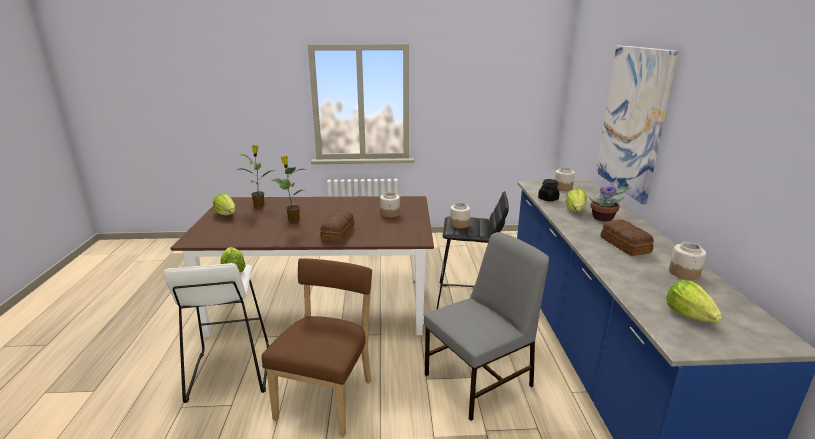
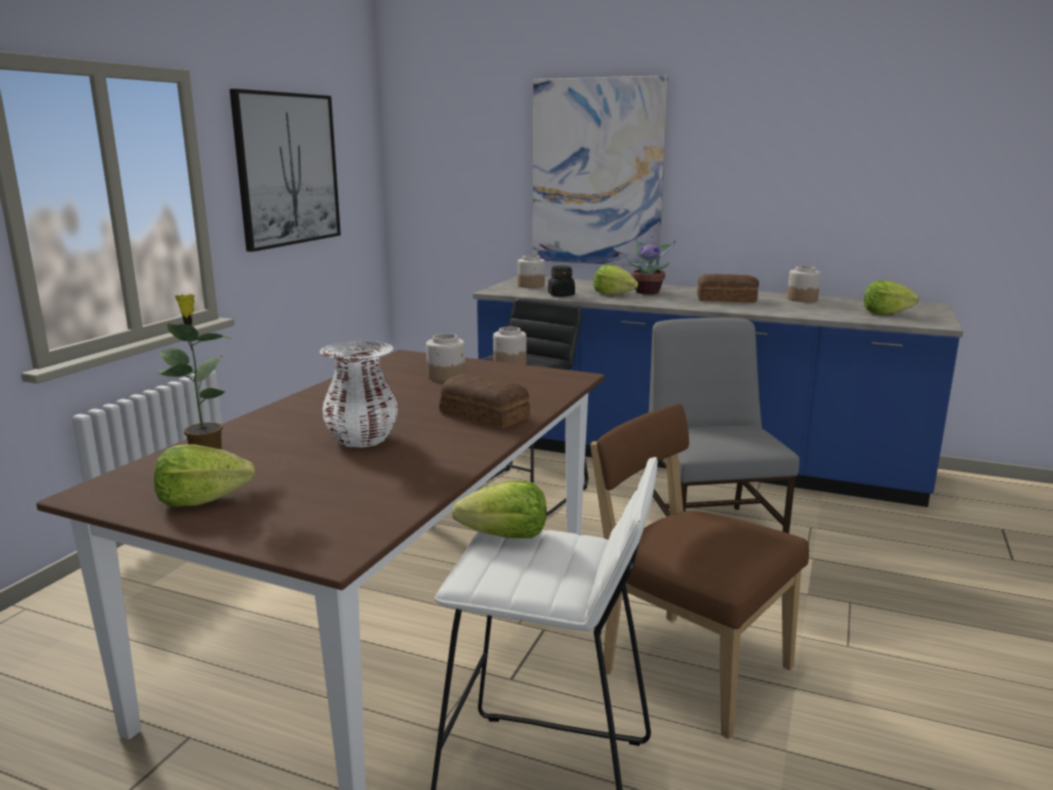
camera: 65 degrees left, 5 degrees down
potted plant [271,156,306,222] -> white vase [319,341,398,448]
none -> picture [230,89,341,252]

